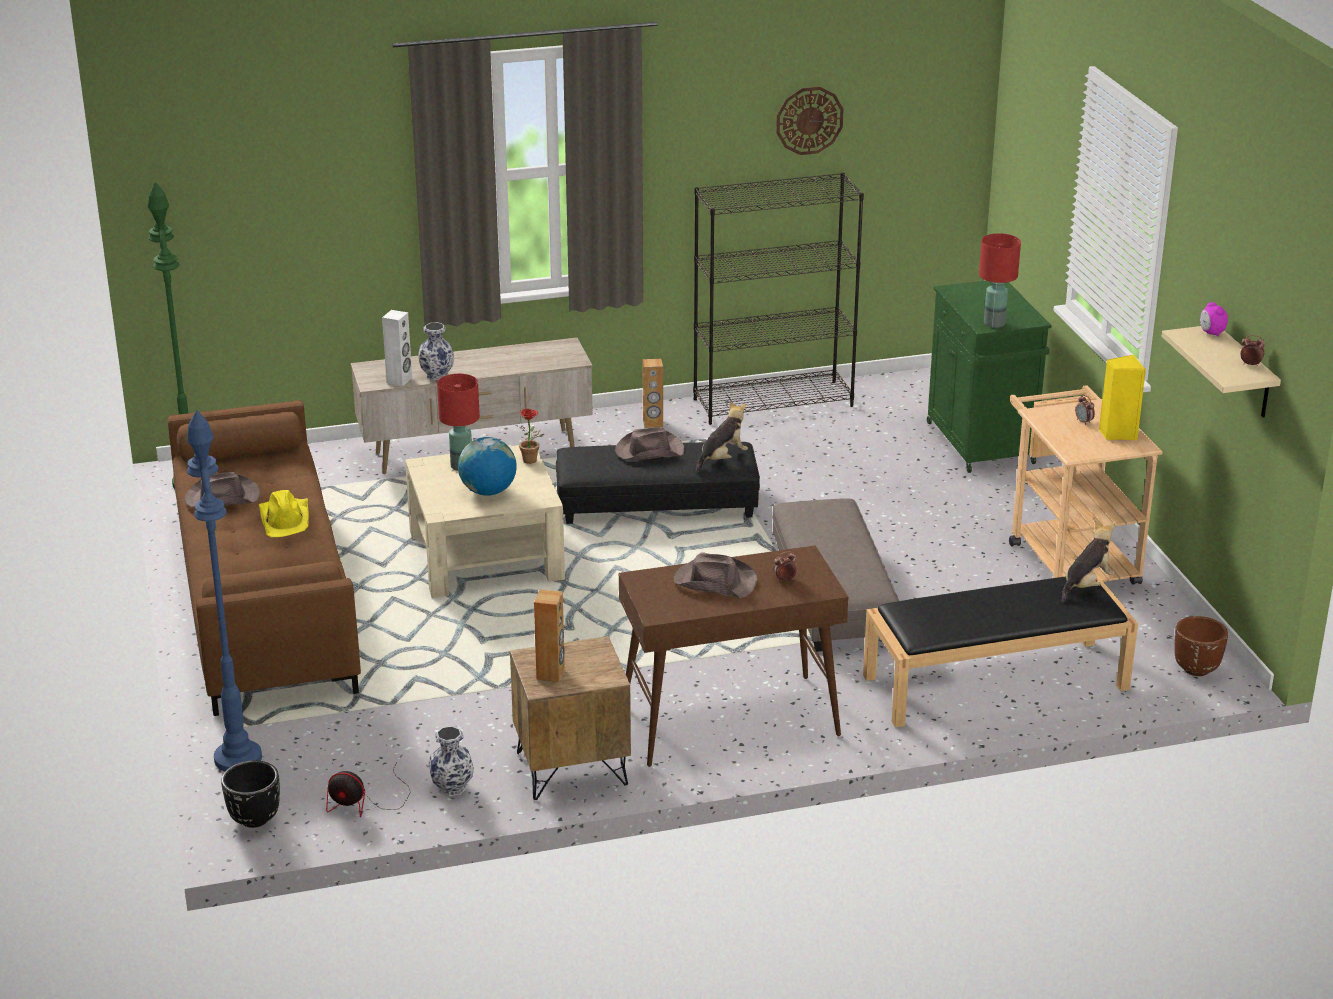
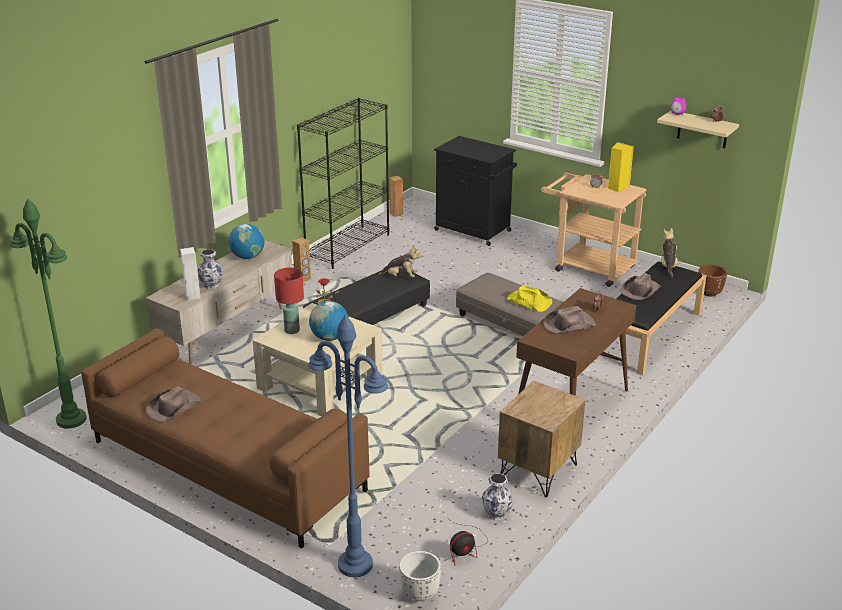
camera: 40 degrees left, 0 degrees up
black planter [221,760,280,828] -> white planter [399,551,441,601]
yellow hat [259,490,309,537] -> yellow hat moved to [507,285,552,312]
brown speaker [534,590,565,682] -> brown speaker moved to [389,176,403,217]
brown hat [615,427,684,460] -> brown hat moved to [621,273,661,300]
plush toy [696,401,748,472] -> plush toy turned 90 degrees clockwise [377,244,422,277]
wall clock [776,87,844,155] -> none
green cabinet [927,281,1051,473] -> black cabinet [434,136,517,246]
red table lamp [979,233,1021,328] -> none
none -> globe [228,223,265,259]

